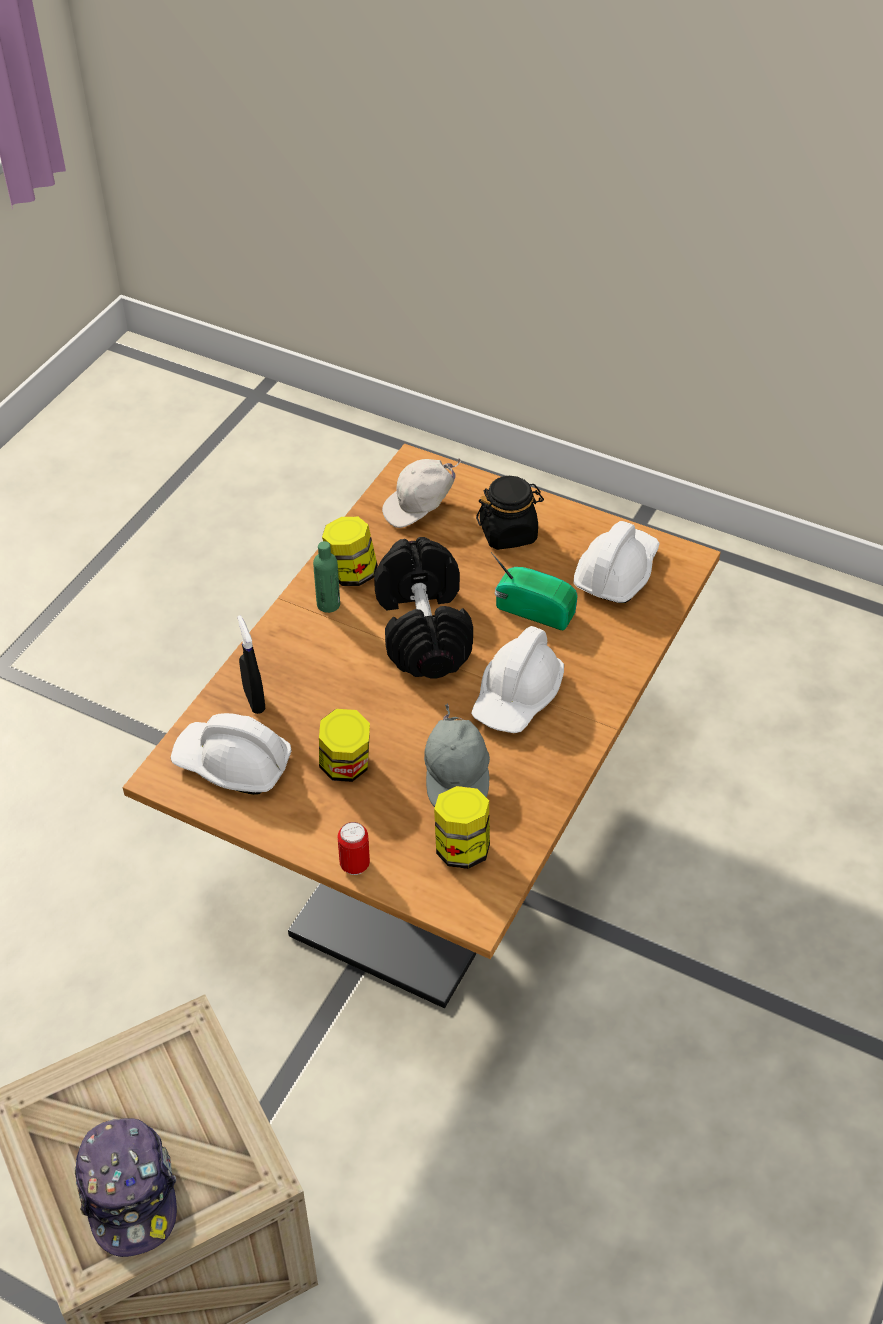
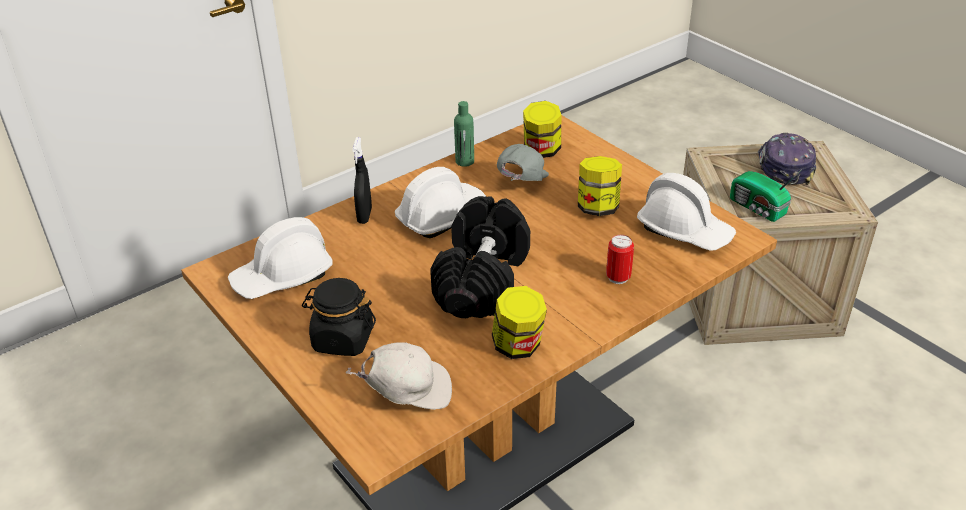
camera: 155 degrees left, 10 degrees down
black spray bottle [237,615,265,714] -> black spray bottle moved to [352,137,372,224]
green bottle [313,541,340,613] -> green bottle moved to [454,101,474,167]
can [338,822,370,875] -> can moved to [606,235,634,284]
radio [491,552,578,630] -> radio moved to [730,169,802,222]

